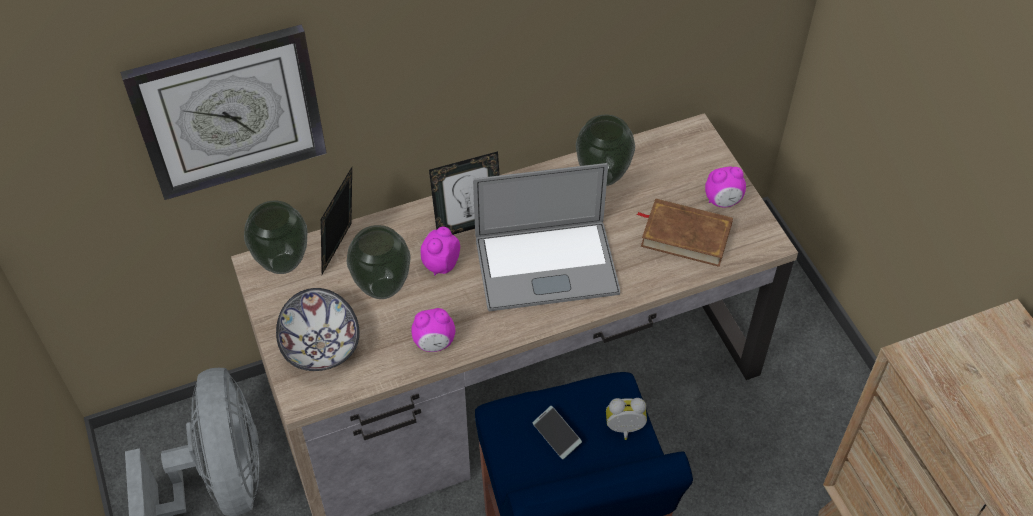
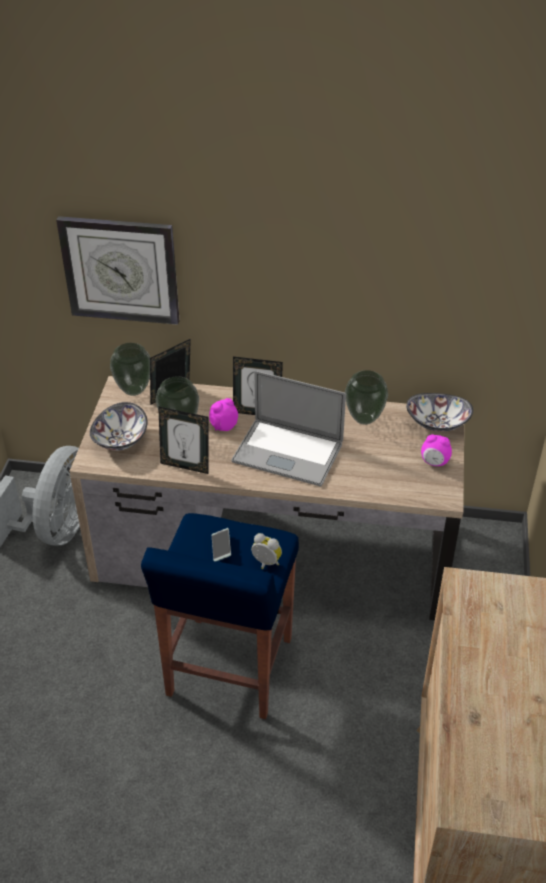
camera: 30 degrees right, 10 degrees down
alarm clock [412,308,455,352] -> picture frame [158,406,209,474]
brown book [637,198,733,267] -> none
none -> bowl [406,393,473,432]

